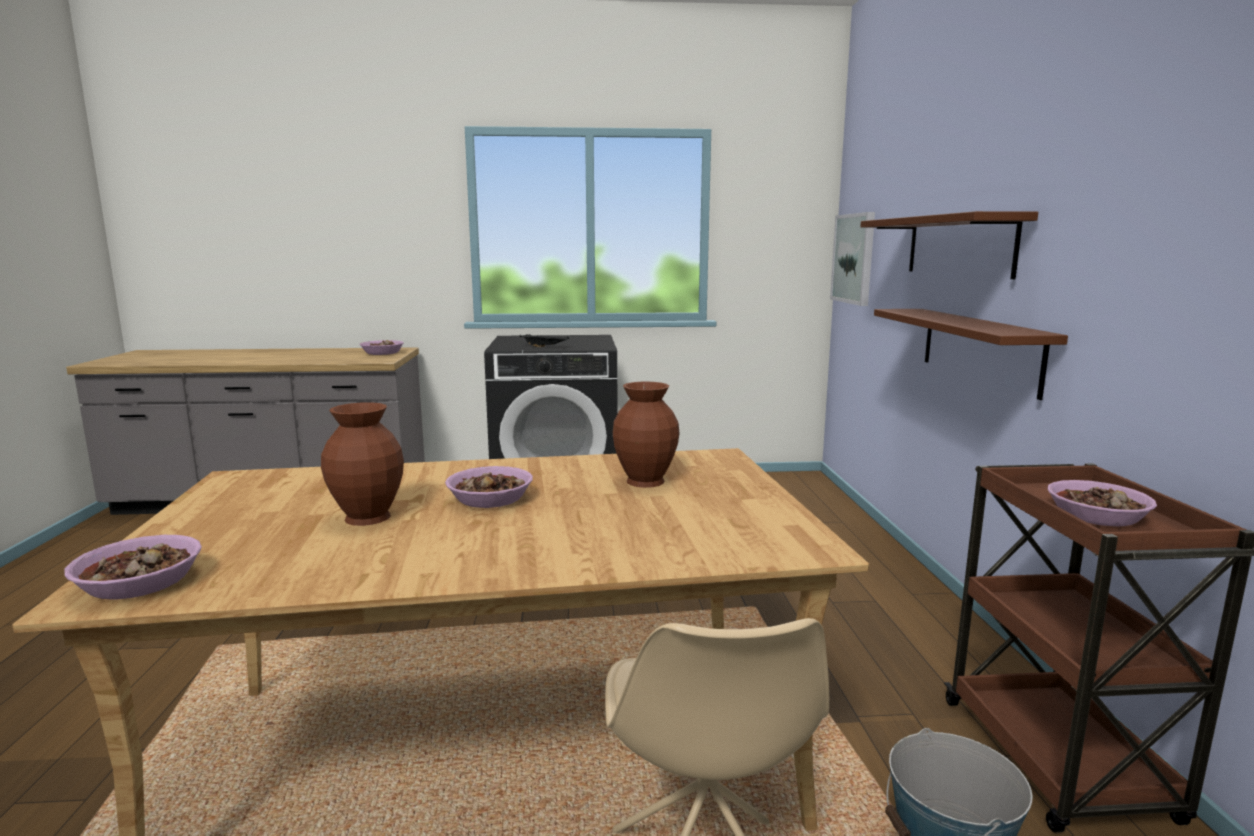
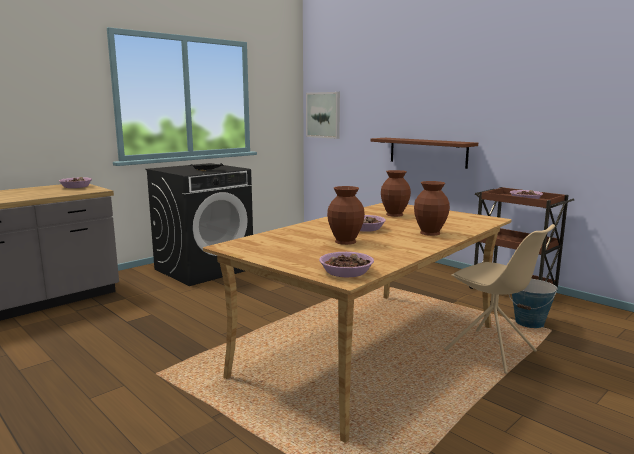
camera: 40 degrees left, 0 degrees up
brown shelf [860,211,1038,279] -> none
none -> brown vase [414,181,450,236]

